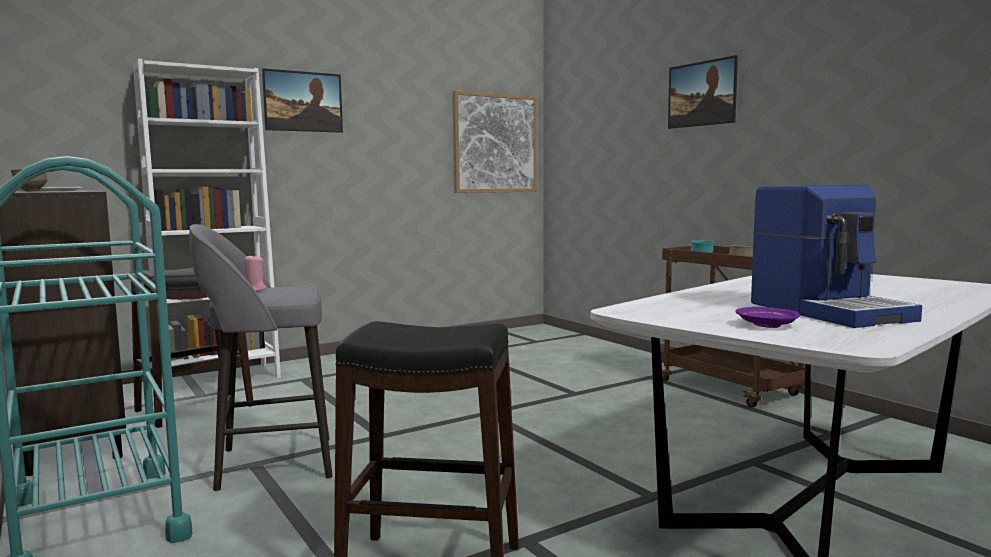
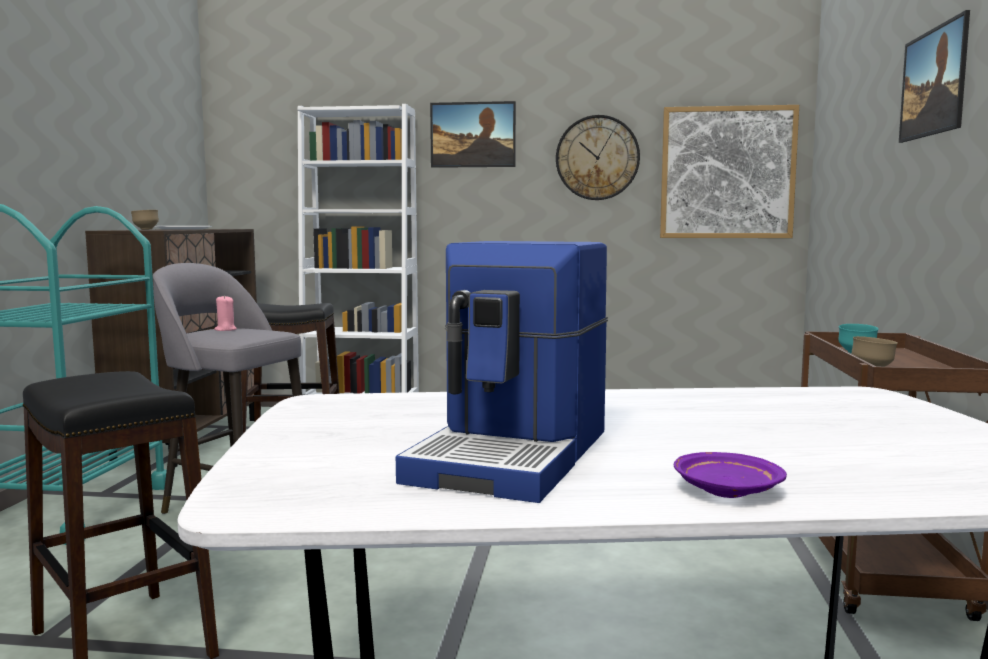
camera: 40 degrees right, 0 degrees up
purple plate [735,307,800,328] -> purple plate moved to [674,452,787,498]
none -> wall clock [556,115,640,200]

